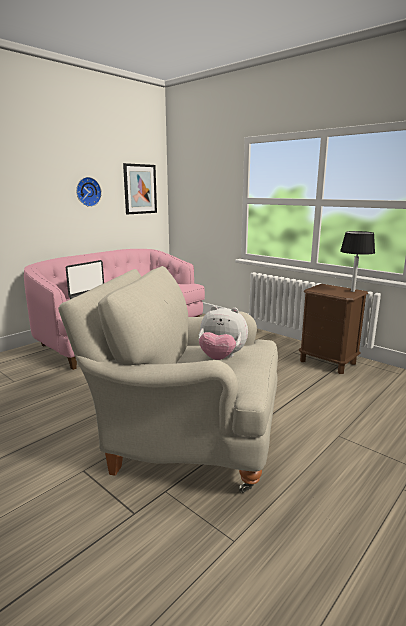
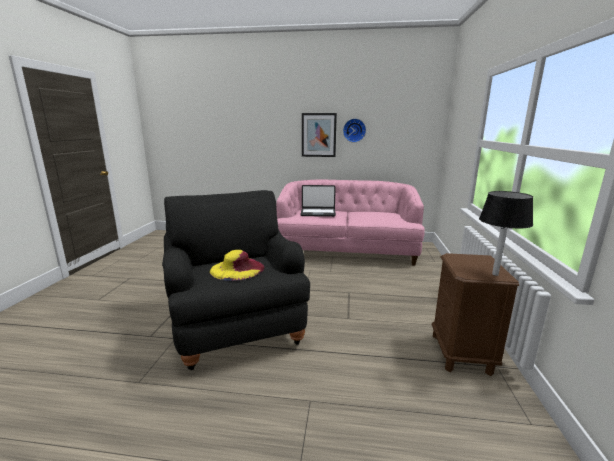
camera: 55 degrees right, 0 degrees up
beige armchair [58,266,278,493] -> black armchair [162,190,310,370]
picture [123,163,157,214] -> picture moved to [302,113,337,157]
plush toy [199,306,248,360] -> yellow hat [210,250,265,281]

